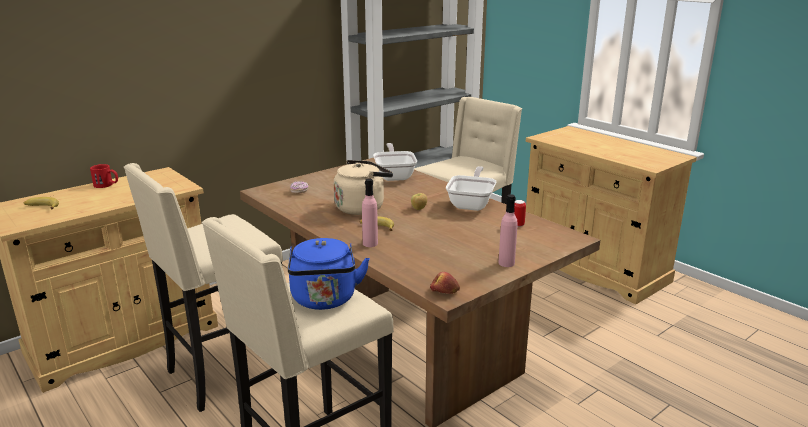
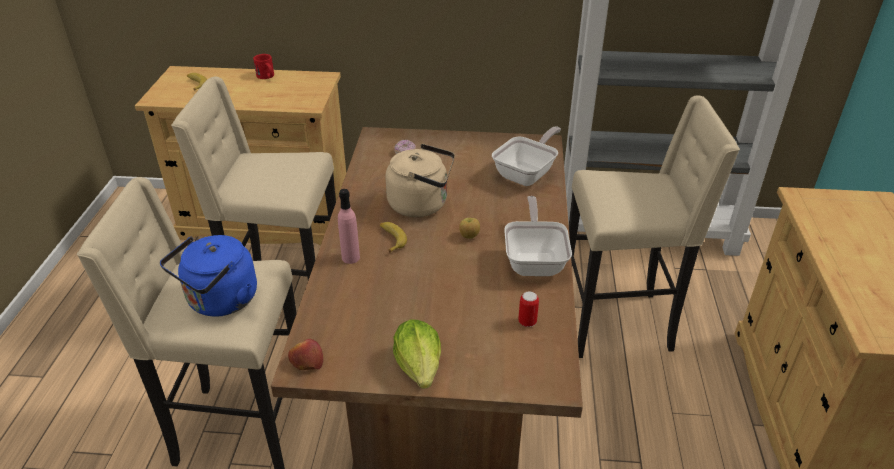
camera: 45 degrees right, 15 degrees up
frying pan [446,166,496,211] -> frying pan turned 60 degrees counterclockwise [504,196,572,276]
pink bottle [498,194,518,267] -> lettuce [393,319,441,389]

